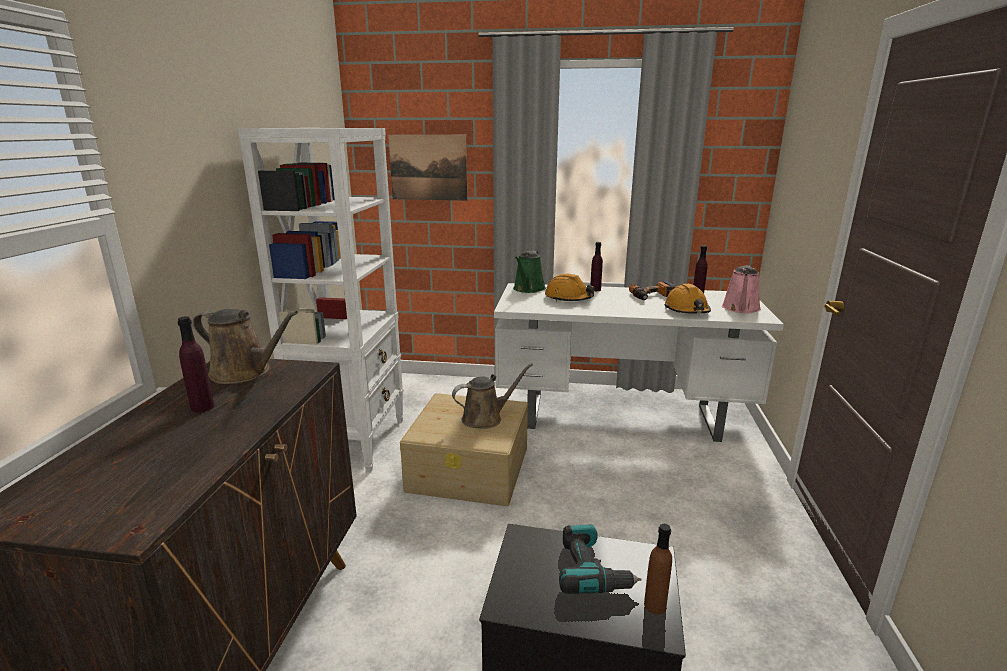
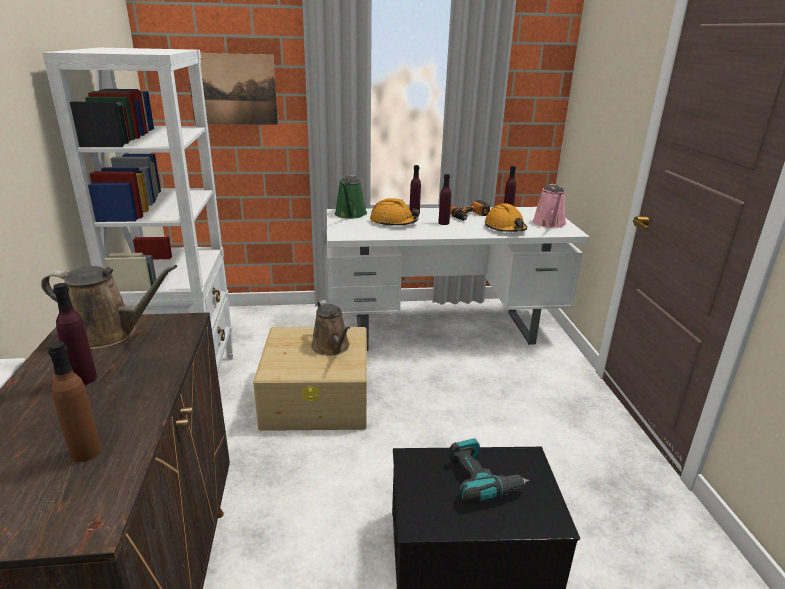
camera: 15 degrees left, 5 degrees up
brown watering can [452,363,533,429] -> brown watering can turned 105 degrees clockwise [311,300,350,356]
brown bottle [644,524,672,615] -> brown bottle moved to [48,342,102,462]
none -> purple bottle [438,174,451,225]

